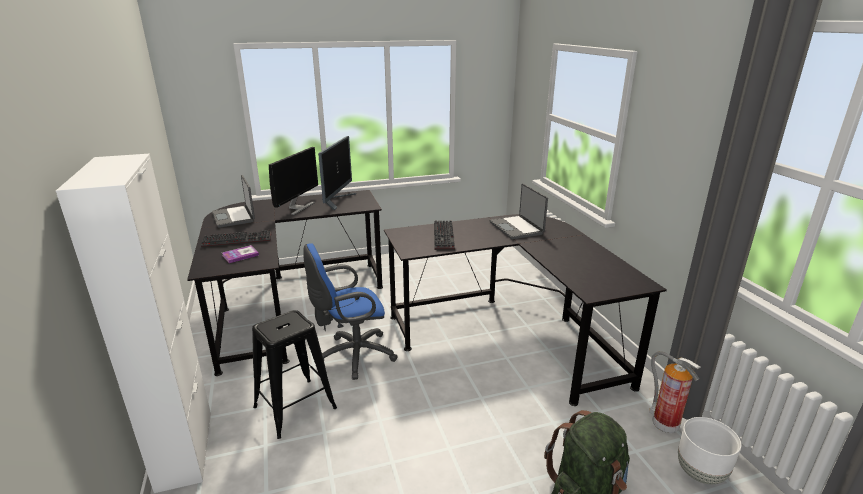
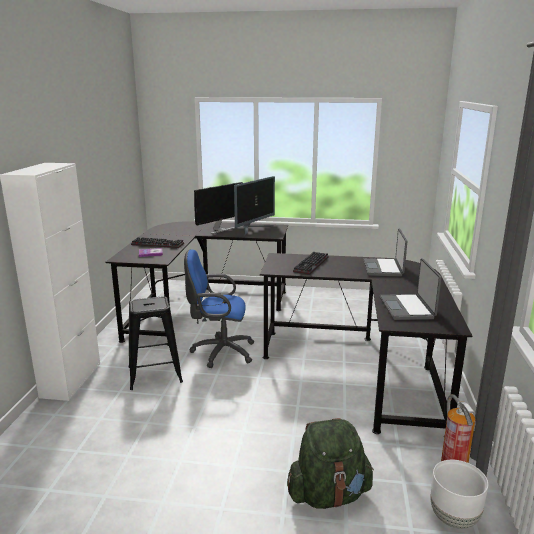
camera: 25 degrees right, 5 degrees down
laptop [212,175,255,228] -> laptop moved to [379,258,441,320]

